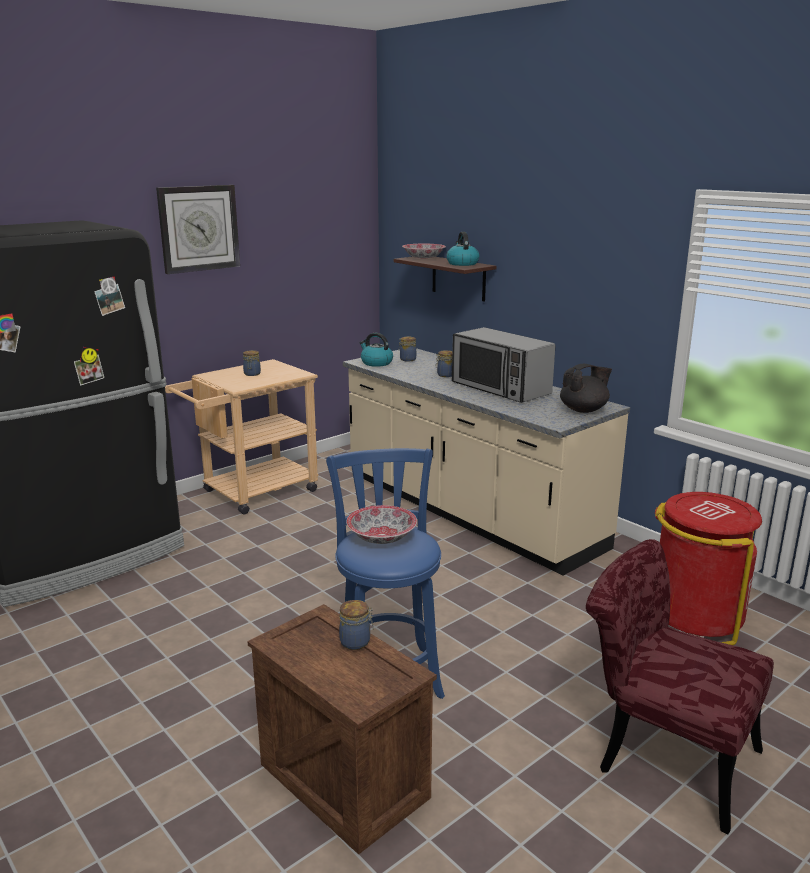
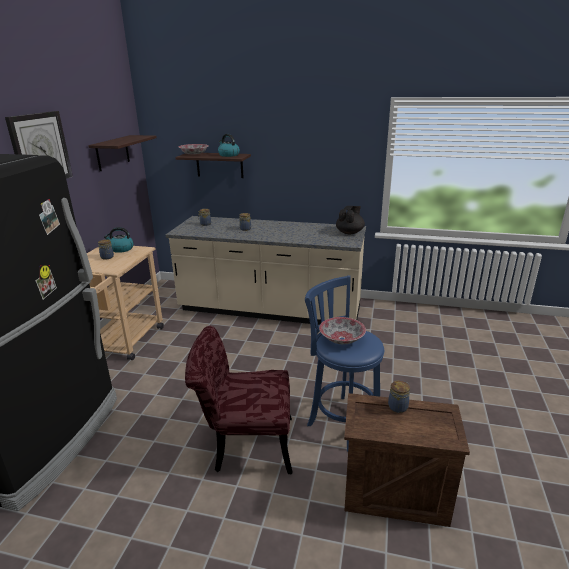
camera: 35 degrees left, 5 degrees up
kettle [360,333,393,367] -> kettle moved to [104,227,134,253]
microwave [452,327,555,403] -> none
red chair [586,539,774,834] -> red chair moved to [185,326,292,474]
red trash can [655,492,762,645] -> none
none -> shelf [88,135,157,171]

